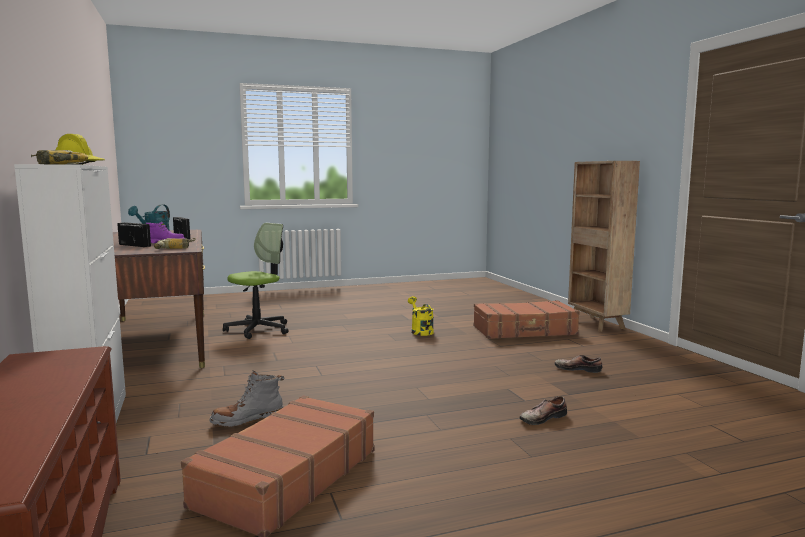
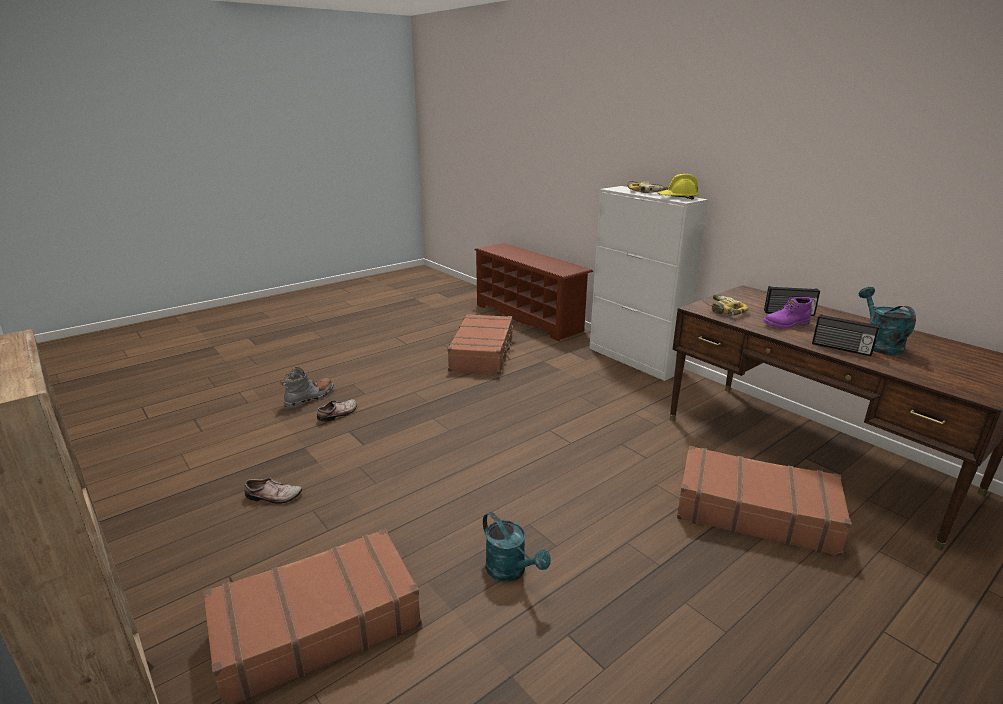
camera: 160 degrees right, 15 degrees up
grey boot [209,370,284,427] -> grey boot moved to [280,367,334,408]
office chair [223,223,288,339] -> brown suitcase [677,446,852,557]
yellow watering can [408,296,434,336] -> turquoise watering can [483,512,551,582]

